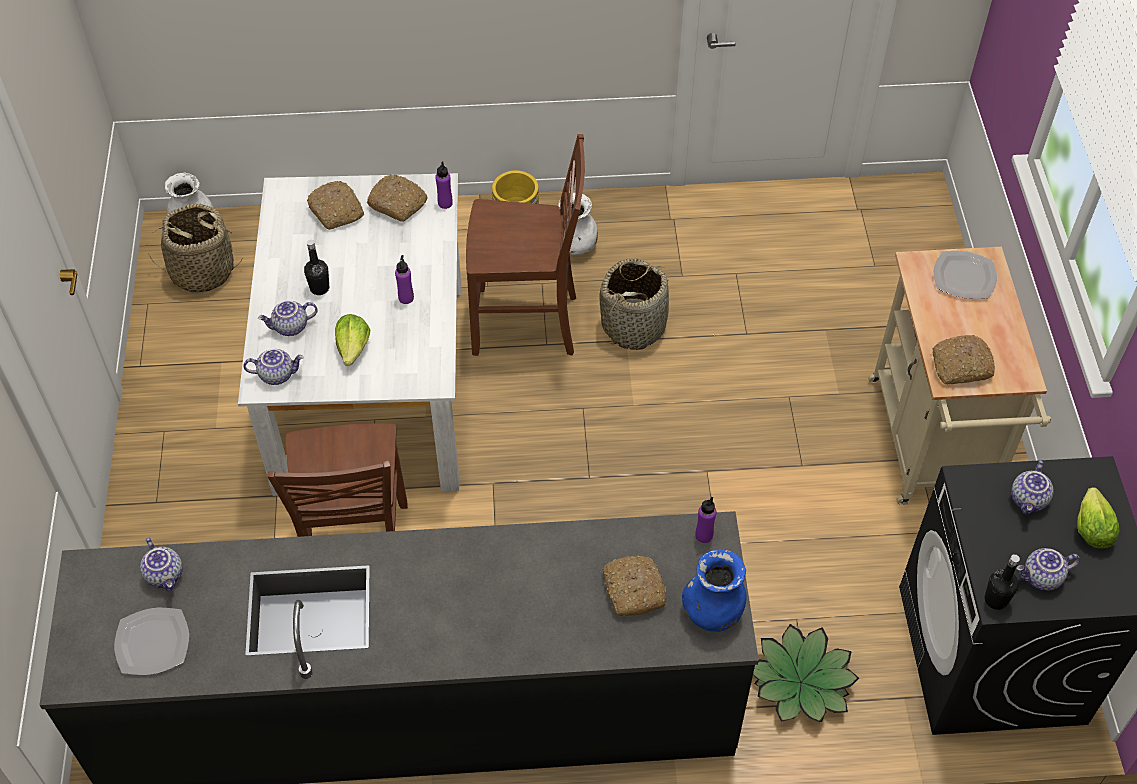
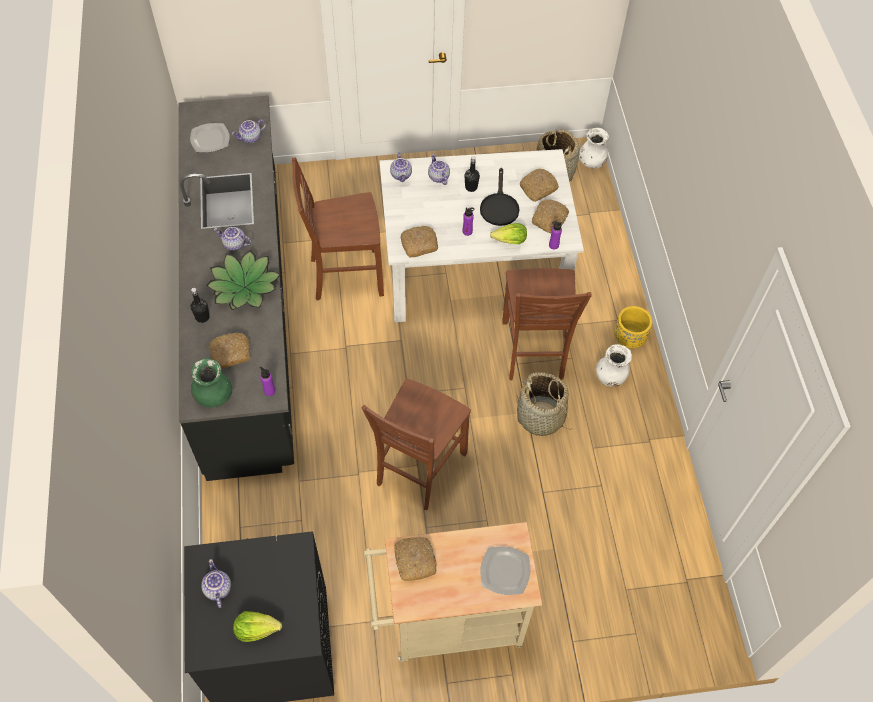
camera: 85 degrees right, 5 degrees up
lettuce [335,314,370,366] -> lettuce moved to [490,223,527,244]
blue vase [682,550,747,632] -> green vase [191,359,232,407]
potted plant [753,624,859,722] -> potted plant moved to [206,250,281,310]
black bottle [985,554,1020,610] -> black bottle moved to [191,288,210,323]
teapot [1011,460,1054,514] -> teapot moved to [214,227,252,251]
none -> brown chair [361,379,471,510]
none -> bread [401,226,438,257]
none -> black frying pan [480,168,520,226]

